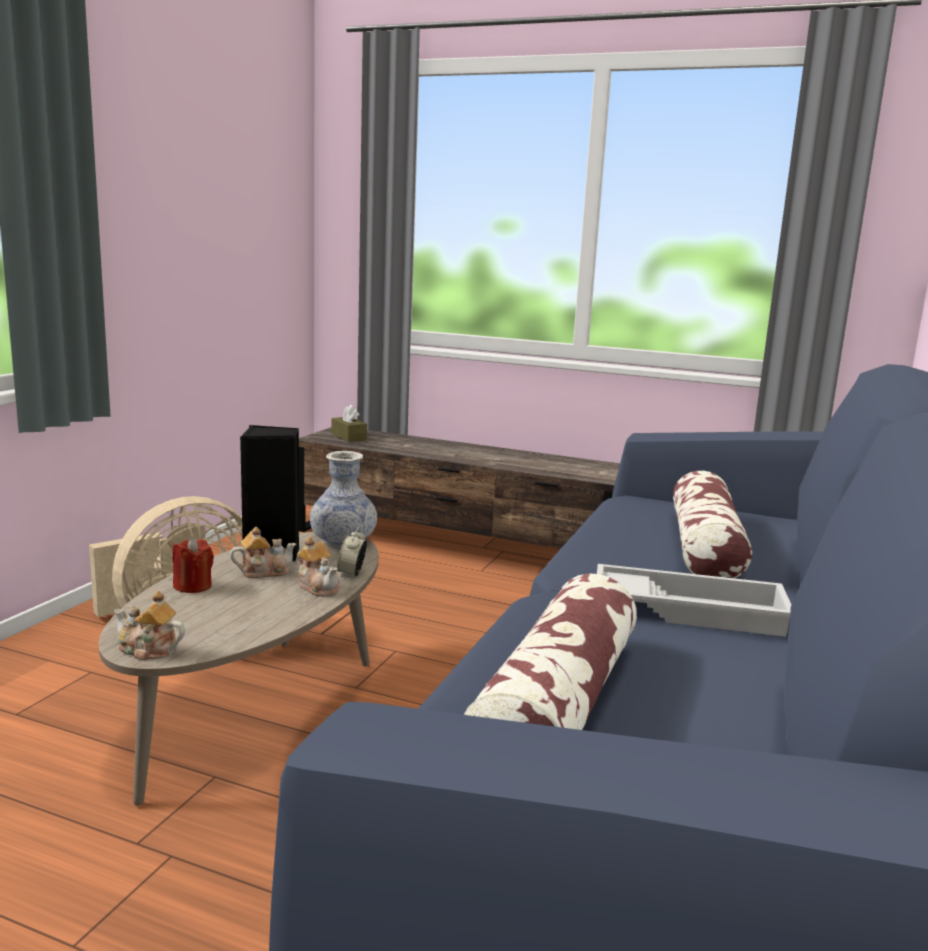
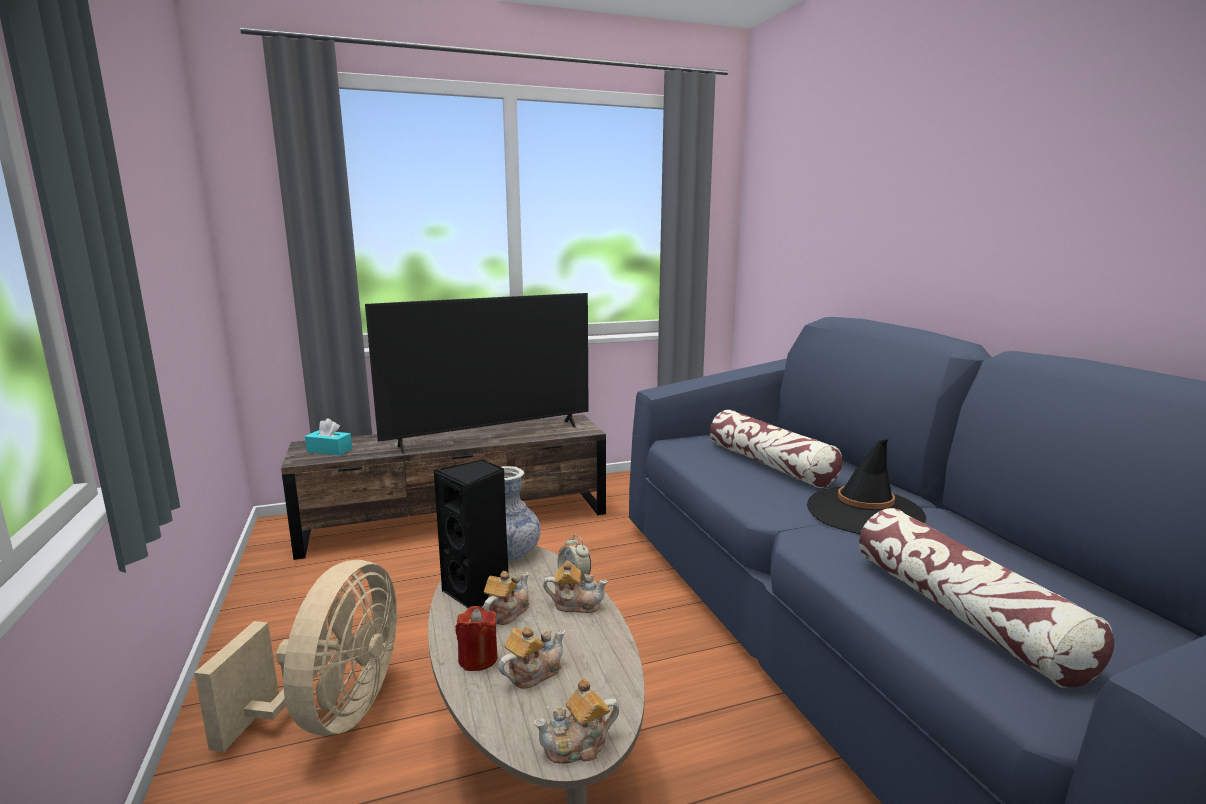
camera: 40 degrees left, 0 degrees up
brown tissue box [331,405,367,442] -> turquoise tissue box [305,418,352,455]
white tray [597,564,791,637] -> black hat [807,439,926,534]
none -> television [365,293,589,454]
none -> teapot [498,626,565,689]

